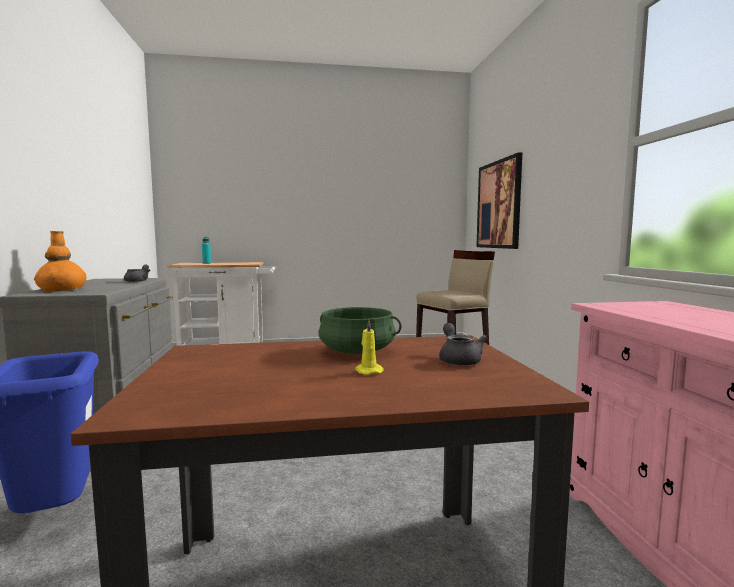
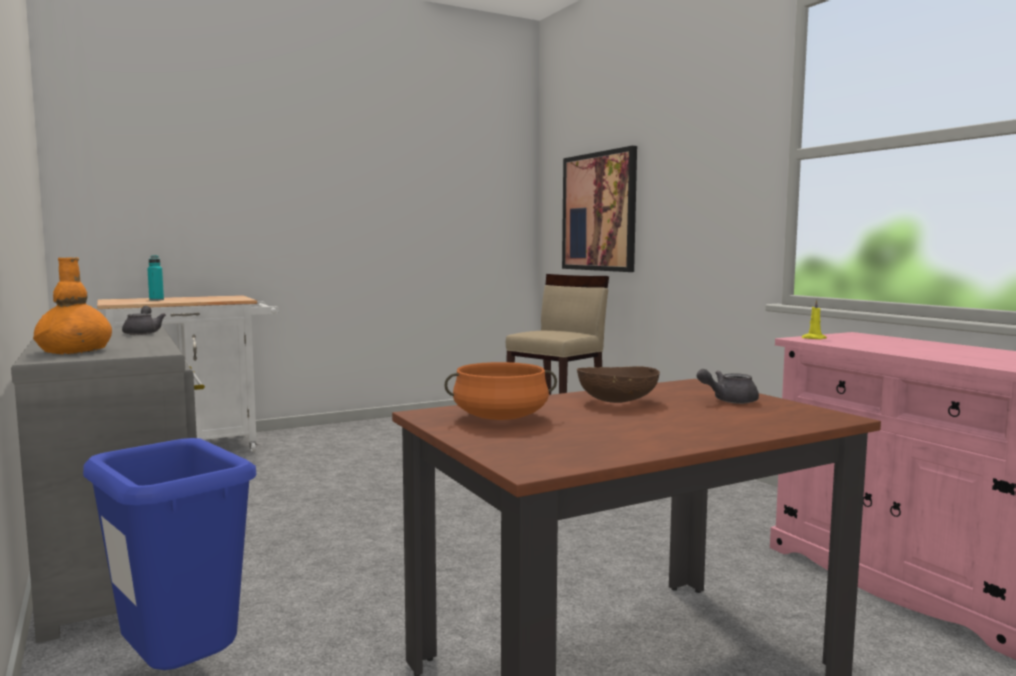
camera: 20 degrees left, 0 degrees up
green cooking pot [318,307,402,354] -> brown bowl [577,366,660,403]
yellow candle [355,320,384,375] -> yellow candle moved to [801,299,827,339]
grey teapot [439,323,487,366] -> grey teapot turned 75 degrees counterclockwise [697,369,759,404]
none -> orange cooking pot [445,362,557,420]

